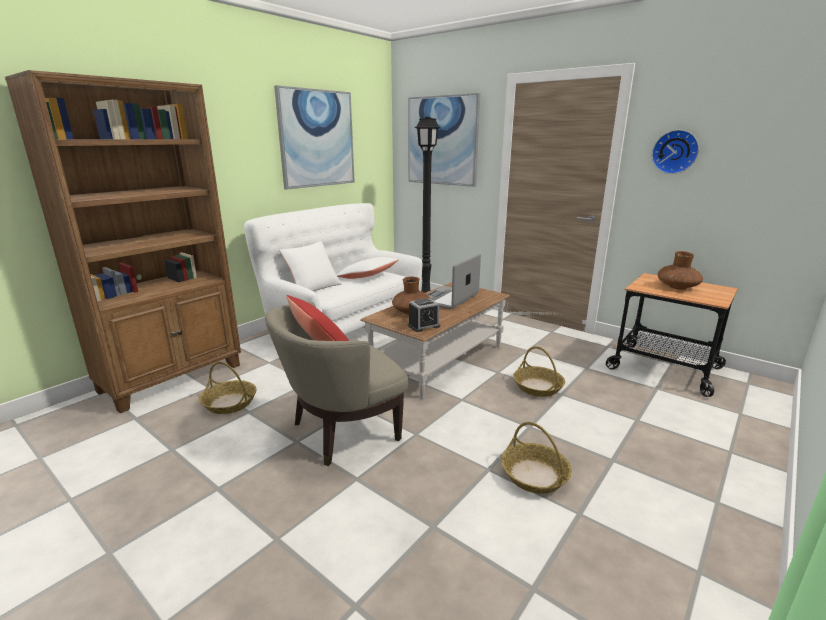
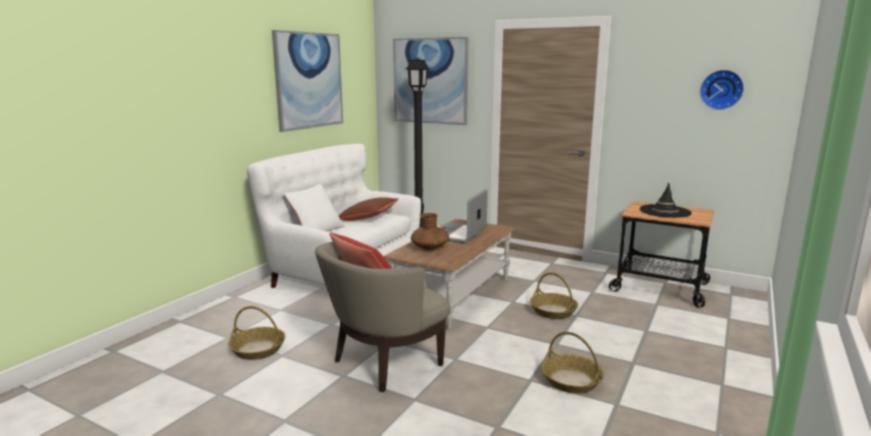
camera: 10 degrees left, 5 degrees down
brown bookcase [5,70,241,413] -> none
white pillow [337,257,399,279] -> brown pillow [339,197,398,221]
alarm clock [408,298,440,332] -> none
wall clock [652,130,699,174] -> wall clock moved to [700,70,744,110]
brown vase [658,251,703,290] -> black hat [640,183,692,218]

